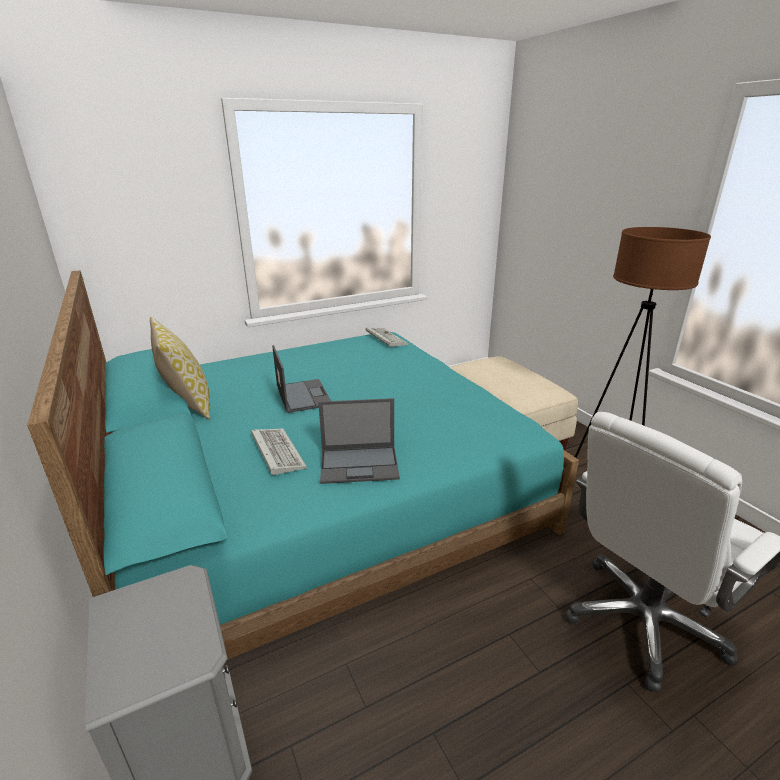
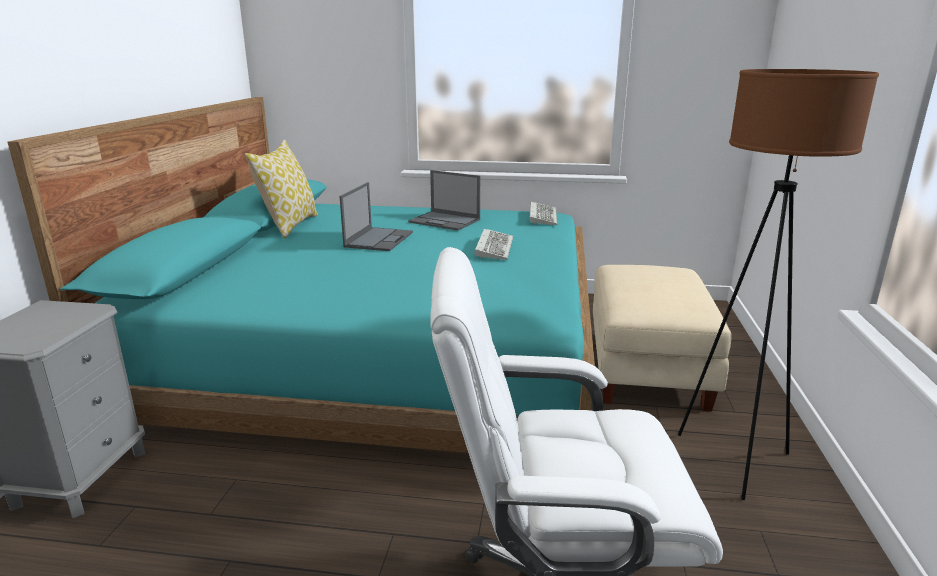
camera: 35 degrees right, 5 degrees down
keyboard [251,428,307,476] -> keyboard moved to [474,228,514,260]
laptop [318,398,400,484] -> laptop moved to [408,170,480,230]

